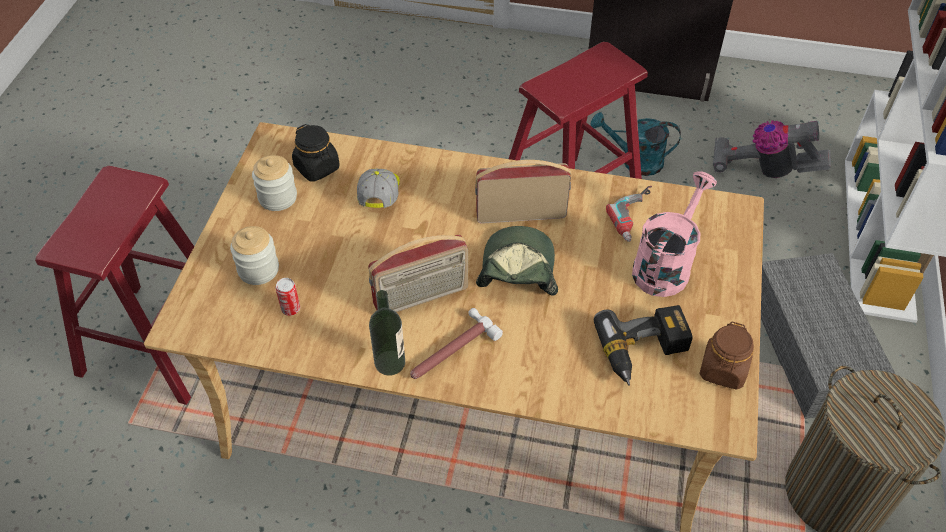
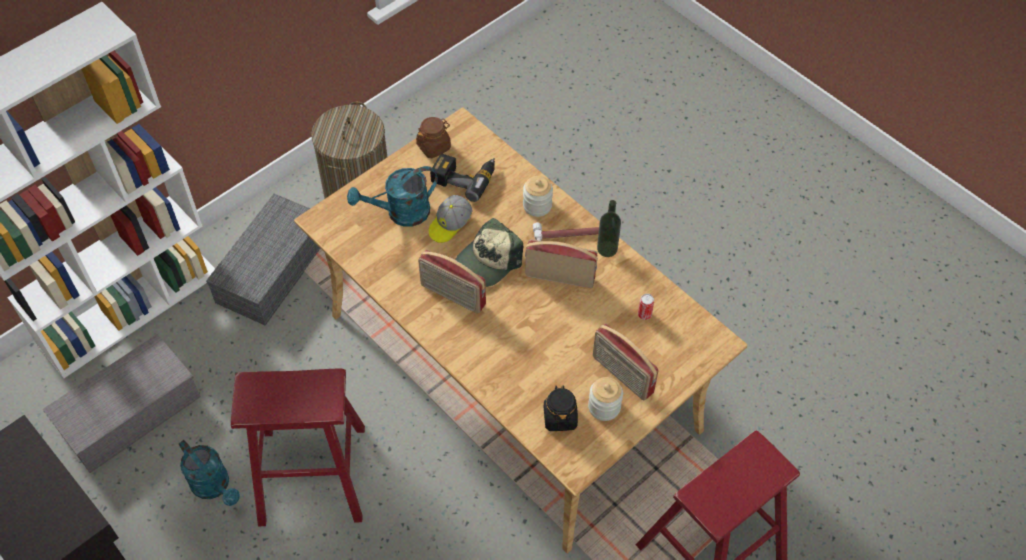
camera: 145 degrees left, 5 degrees up
jar [230,226,279,285] -> jar moved to [523,176,553,217]
cap [357,168,400,208] -> cap moved to [429,195,473,243]
power drill [606,186,652,242] -> none
pink watering can [632,171,717,297] -> turquoise watering can [347,166,438,227]
vacuum cleaner [713,120,831,178] -> grey storage box [43,334,201,473]
none -> radio [593,324,659,401]

